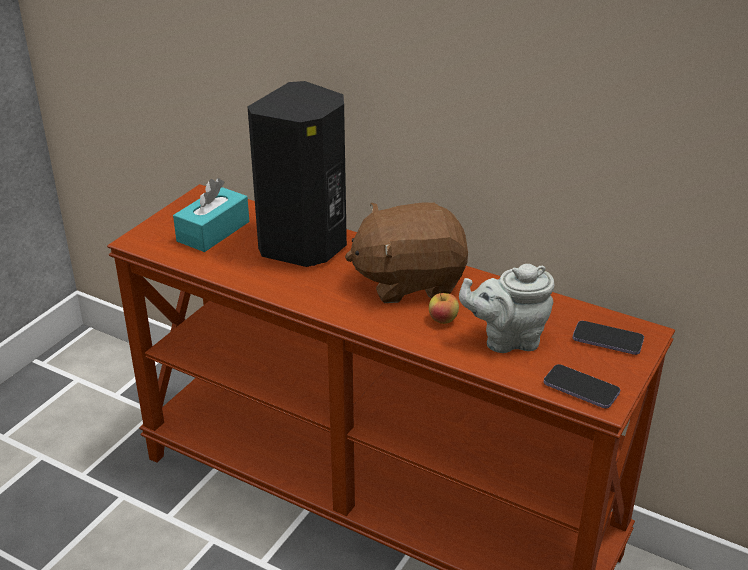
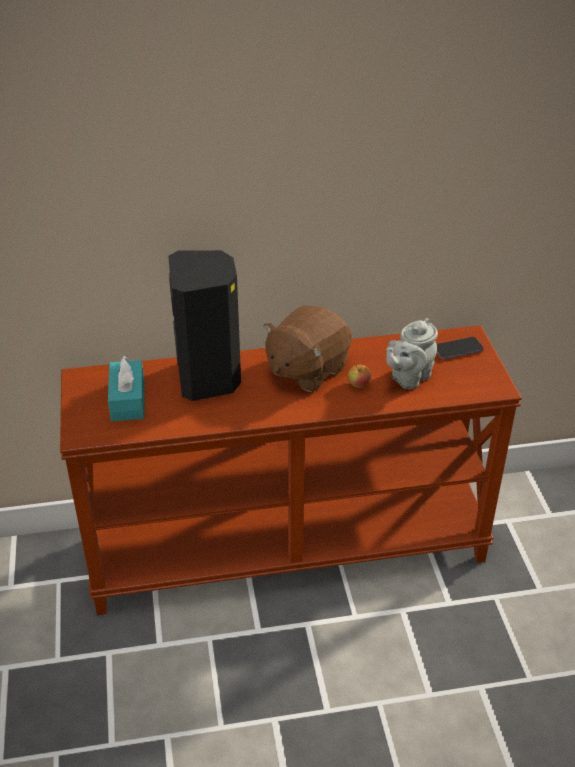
camera: 40 degrees left, 5 degrees up
phone [544,364,620,408] -> none

